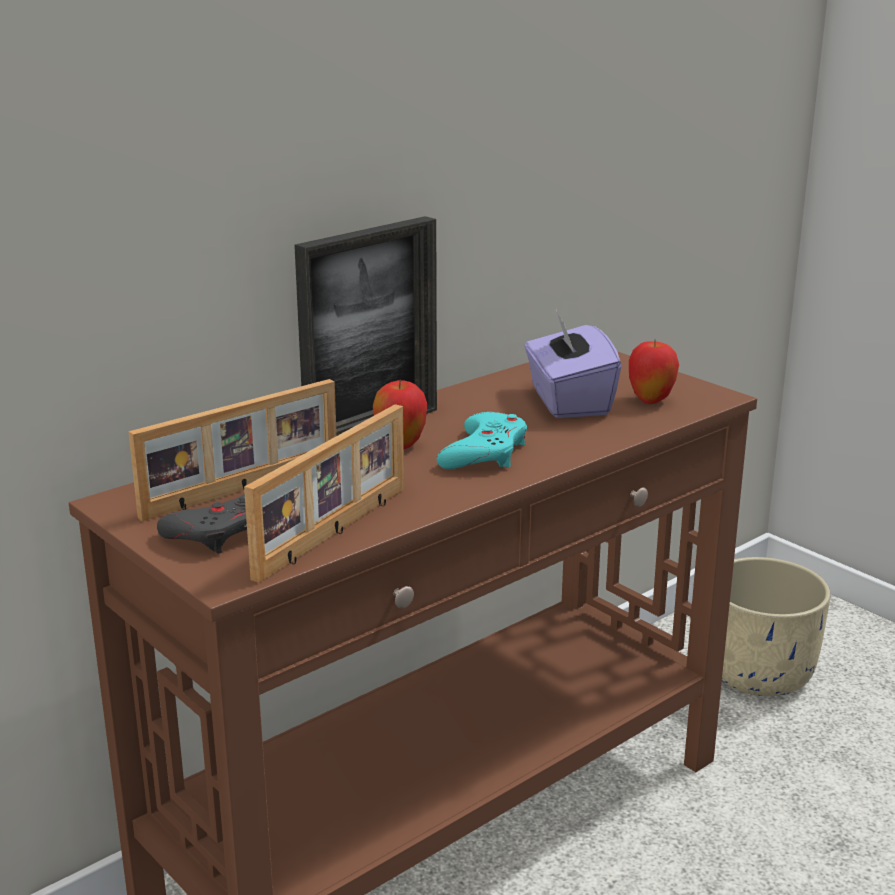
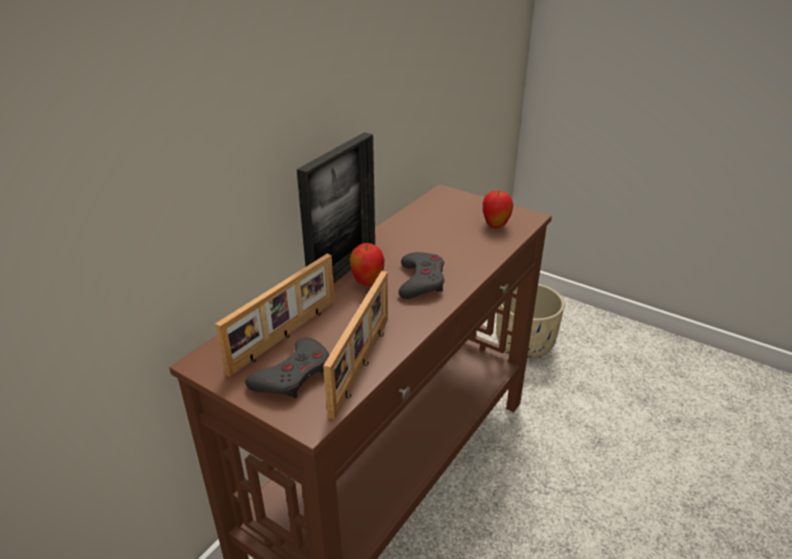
camera: 15 degrees left, 10 degrees up
turquoise game controller [437,412,527,469] -> grey game controller [398,252,445,299]
purple tissue box [524,310,622,418] -> none

